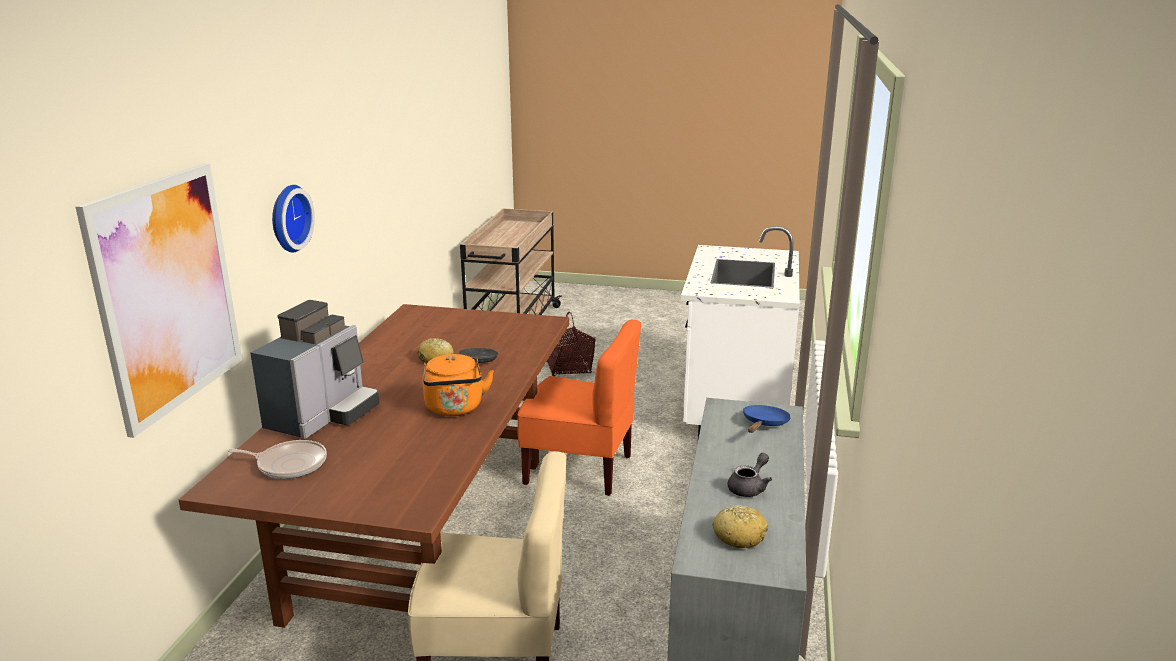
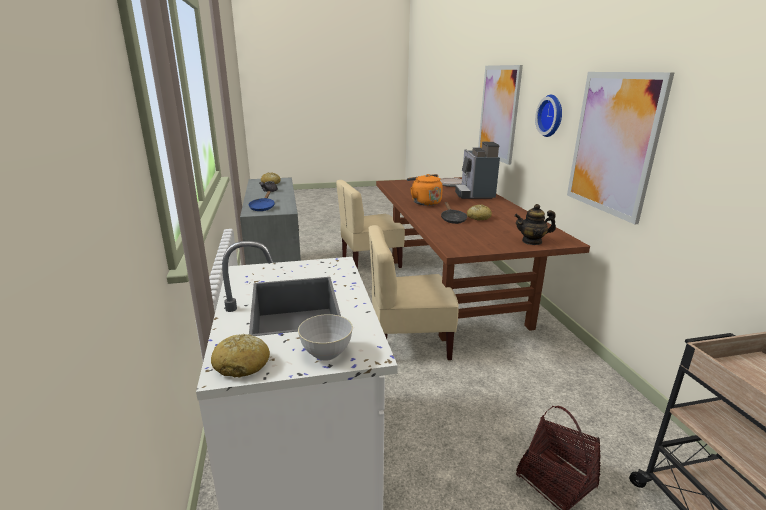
camera: 155 degrees right, 0 degrees up
orange chair [517,320,641,496] -> beige chair [368,225,459,361]
none -> bread [211,334,270,378]
none -> grey bowl [298,314,353,361]
none -> teapot [514,204,556,245]
none -> picture [567,72,675,224]

